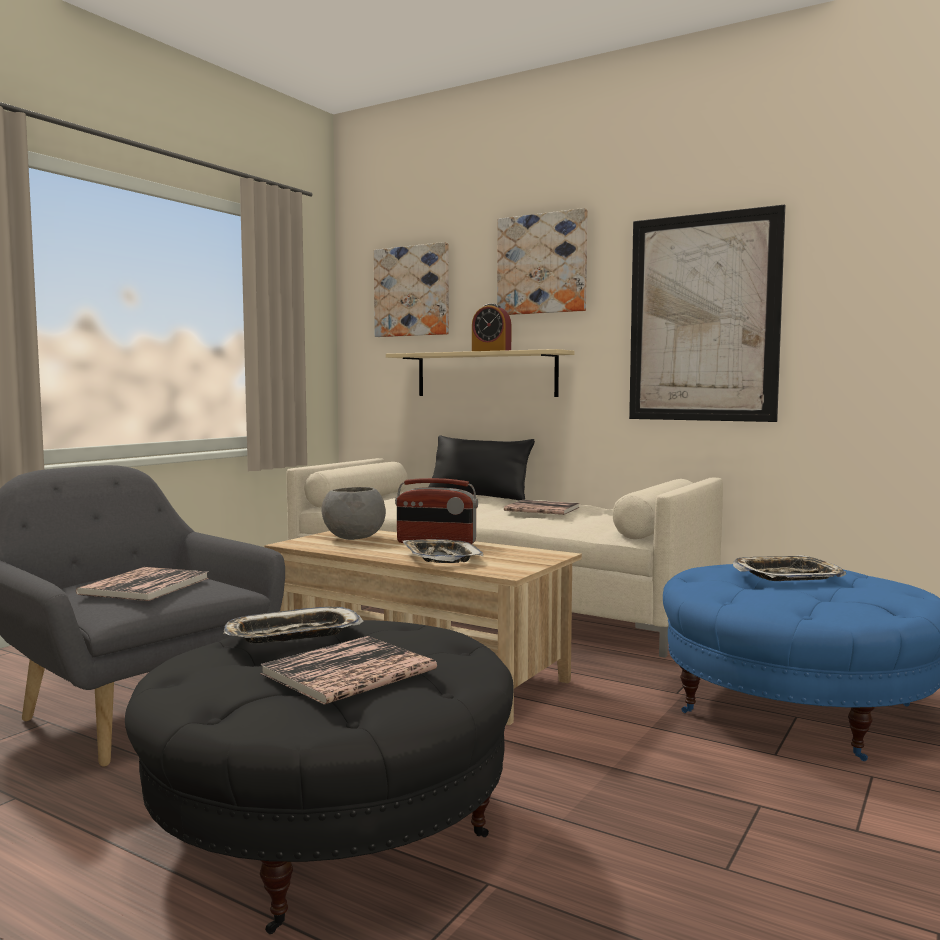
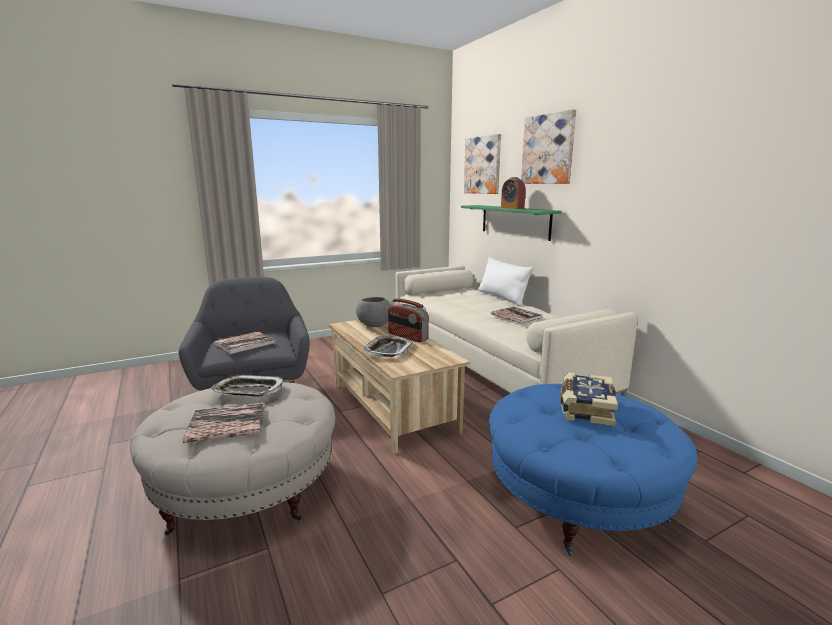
camera: 30 degrees right, 10 degrees up
black ottoman [125,620,514,934] -> beige ottoman [130,382,335,535]
beige shelf [386,349,574,397] -> green shelf [461,205,561,241]
black pillow [428,435,535,501] -> white pillow [478,257,534,306]
picture [629,205,785,422] -> none
tray [733,555,846,581] -> book [560,372,618,427]

